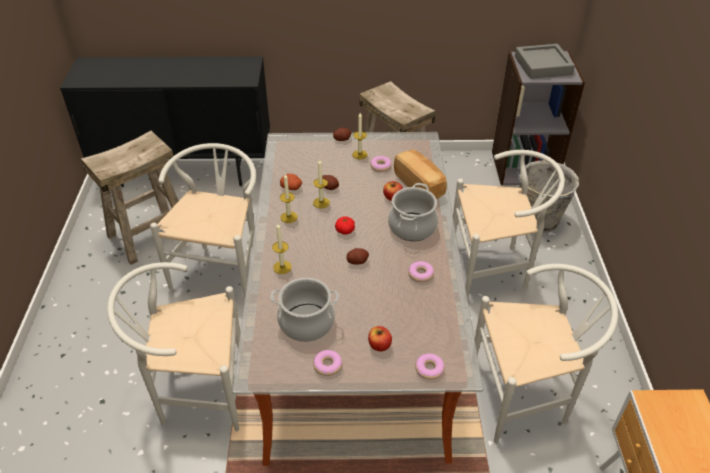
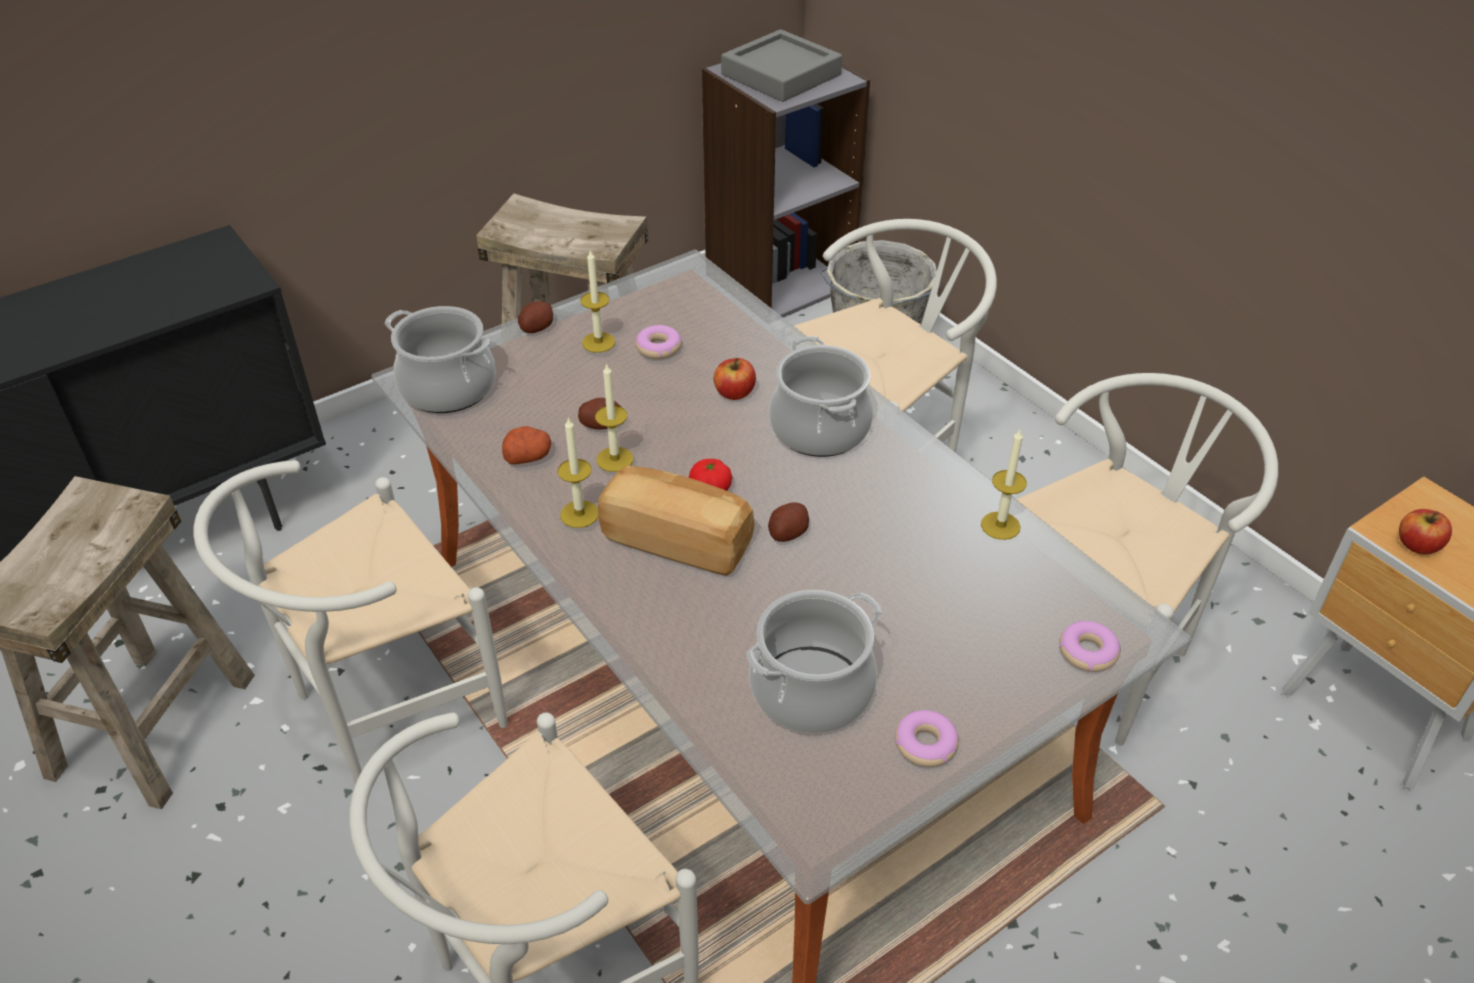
camera: 35 degrees left, 0 degrees up
white chair [150,143,256,297] -> white chair turned 105 degrees counterclockwise [194,460,508,784]
candle [272,224,292,274] -> candle moved to [981,430,1027,540]
apple [368,326,392,351] -> apple moved to [1399,509,1452,554]
bread [394,149,447,199] -> bread moved to [598,466,755,576]
donut [408,261,434,282] -> none
none -> cooking pot [385,306,496,413]

